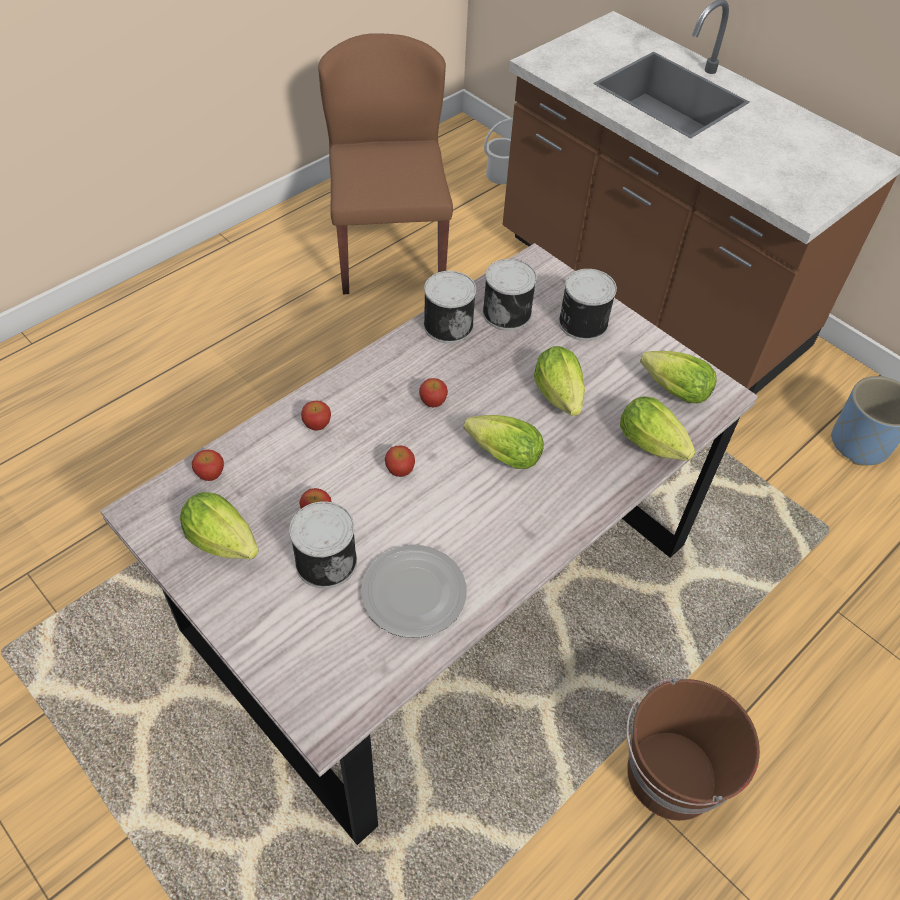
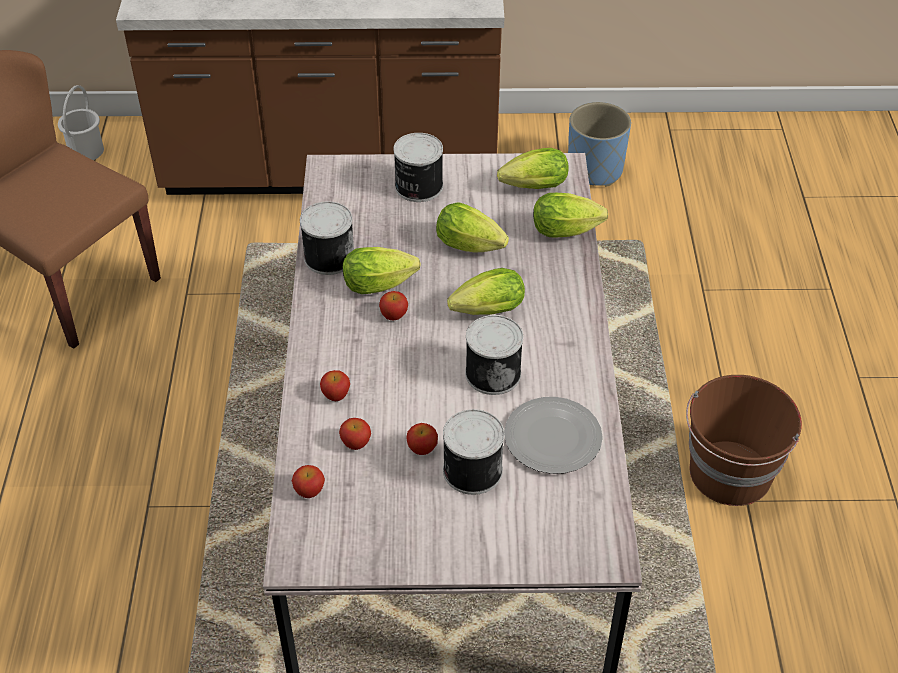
camera: 45 degrees left, 5 degrees down
lettuce [180,492,259,559] -> lettuce moved to [343,247,421,294]
apple [385,445,415,477] -> apple moved to [339,418,371,450]
can [482,259,537,331] -> can moved to [465,315,523,395]

